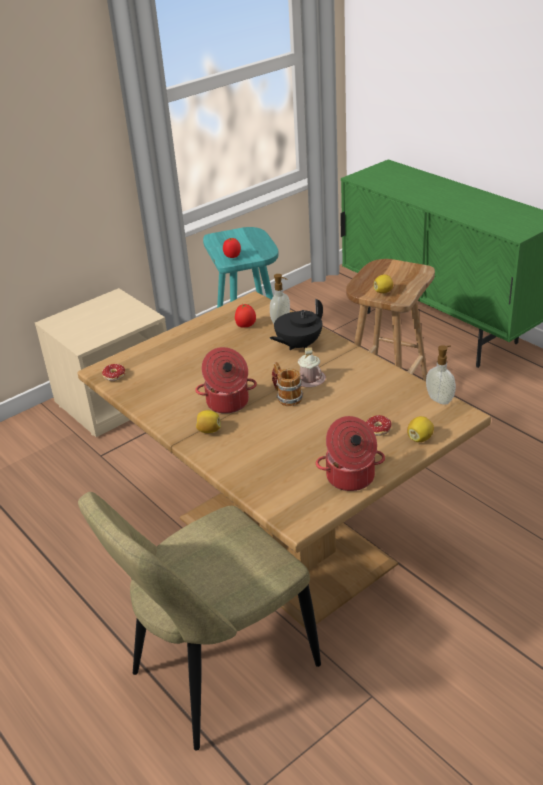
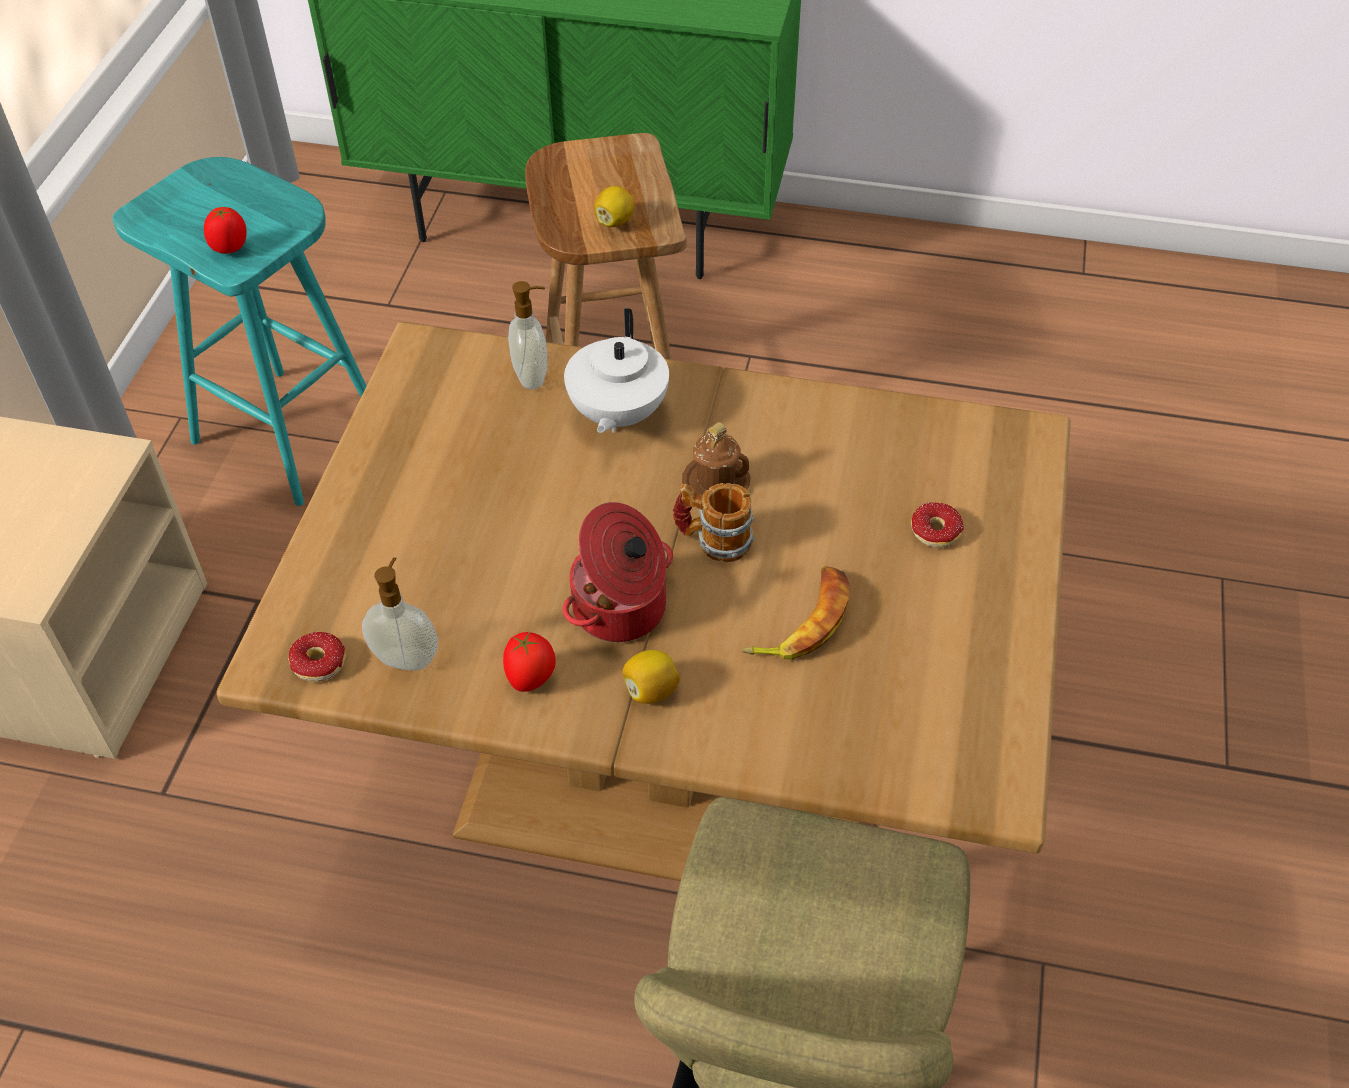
camera: 40 degrees left, 15 degrees up
tomato [235,304,256,327] -> tomato moved to [503,631,556,692]
black teapot [270,299,323,350] -> white teapot [564,308,669,433]
pink mug [298,347,326,387] -> brown mug [682,422,750,495]
cooking pot [316,416,385,491] -> none
lemon [407,416,434,442] -> none
soap dispenser [426,345,456,405] -> soap dispenser moved to [362,557,438,671]
none -> banana [741,566,850,660]

